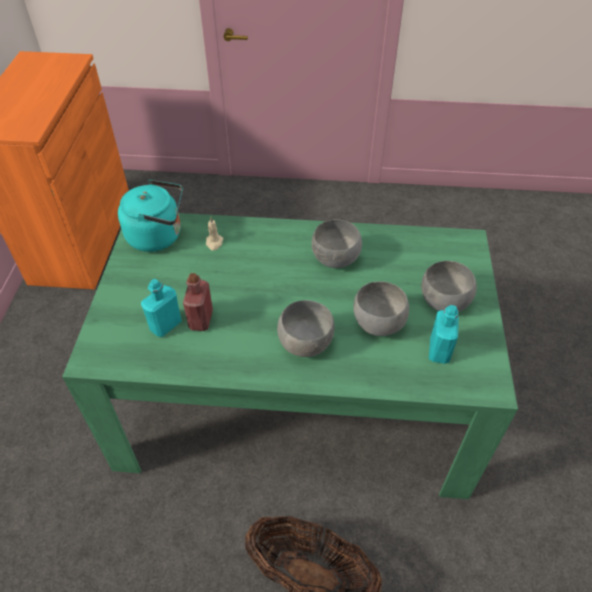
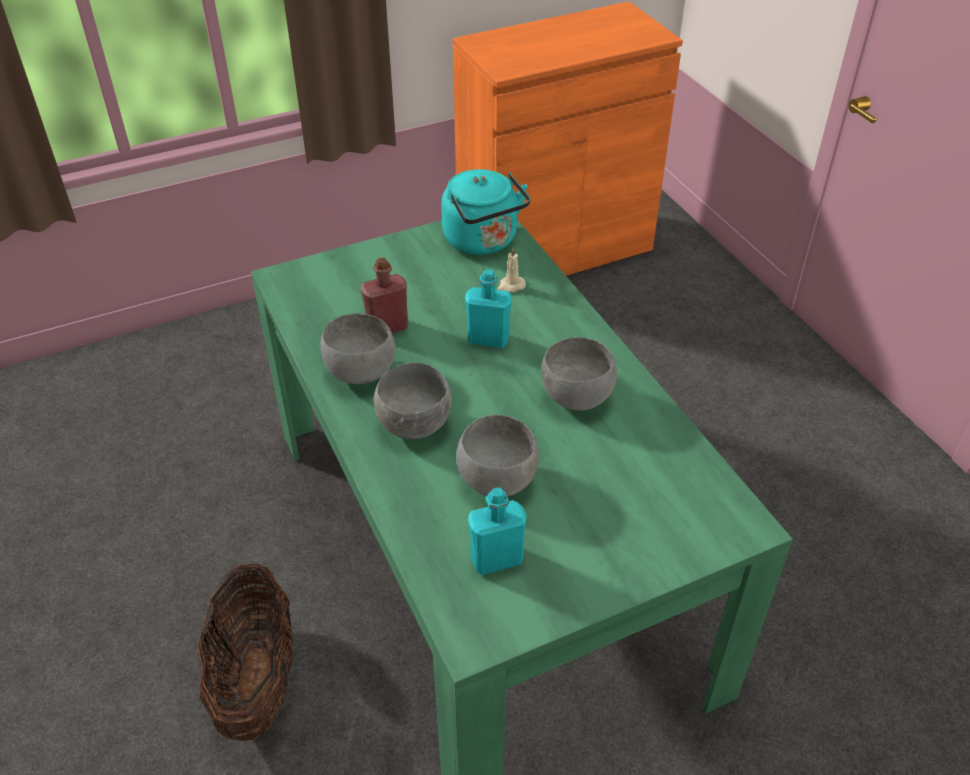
camera: 60 degrees right, 5 degrees down
turquoise bottle [141,279,182,337] -> turquoise bottle moved to [465,269,512,348]
grey bowl [421,261,477,312] -> grey bowl moved to [321,313,395,384]

